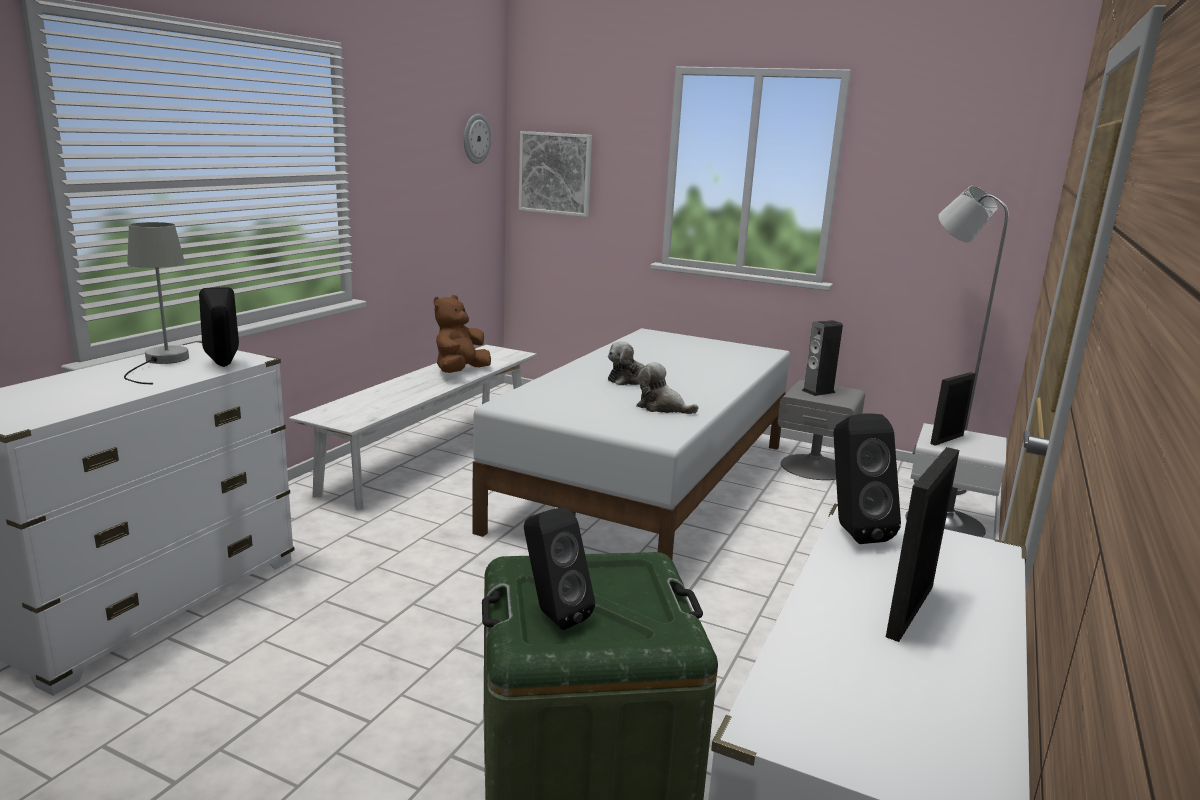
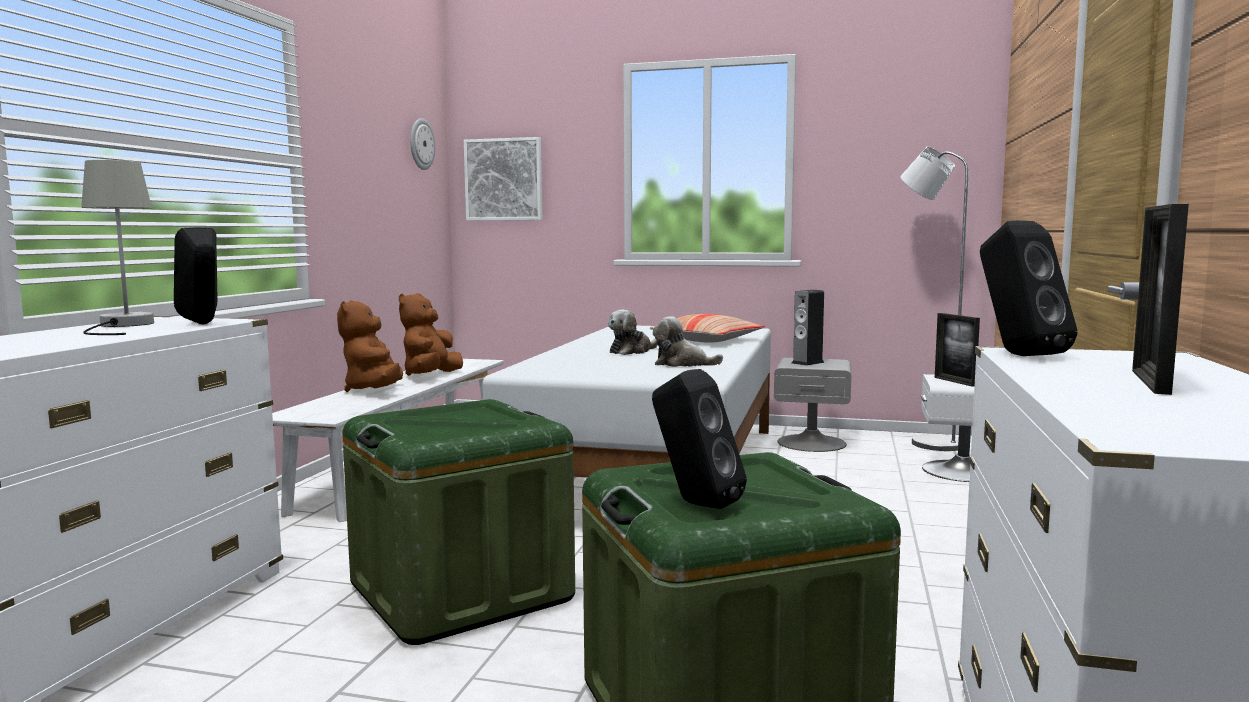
camera: 10 degrees left, 10 degrees down
picture frame [930,372,976,446] -> picture frame turned 60 degrees counterclockwise [935,313,980,387]
none -> brown plush toy [337,300,403,392]
none -> green storage box [342,399,575,645]
none -> pillow [650,314,765,343]

